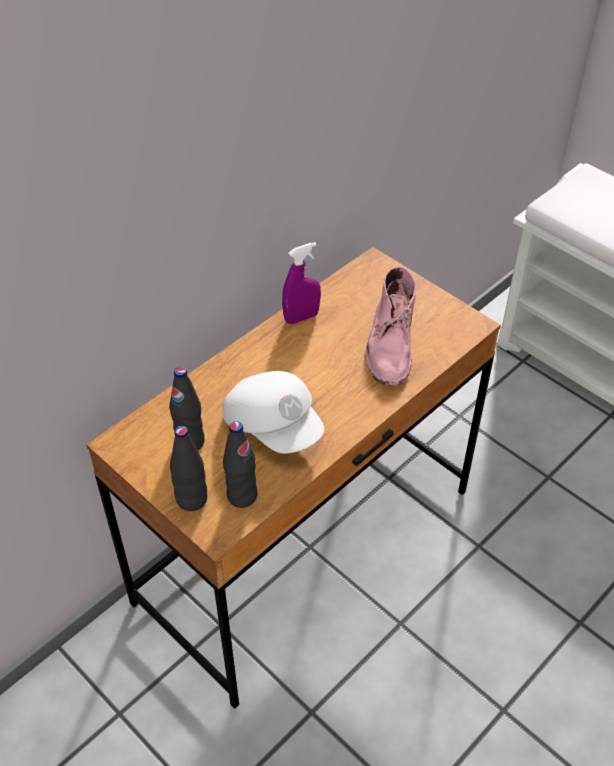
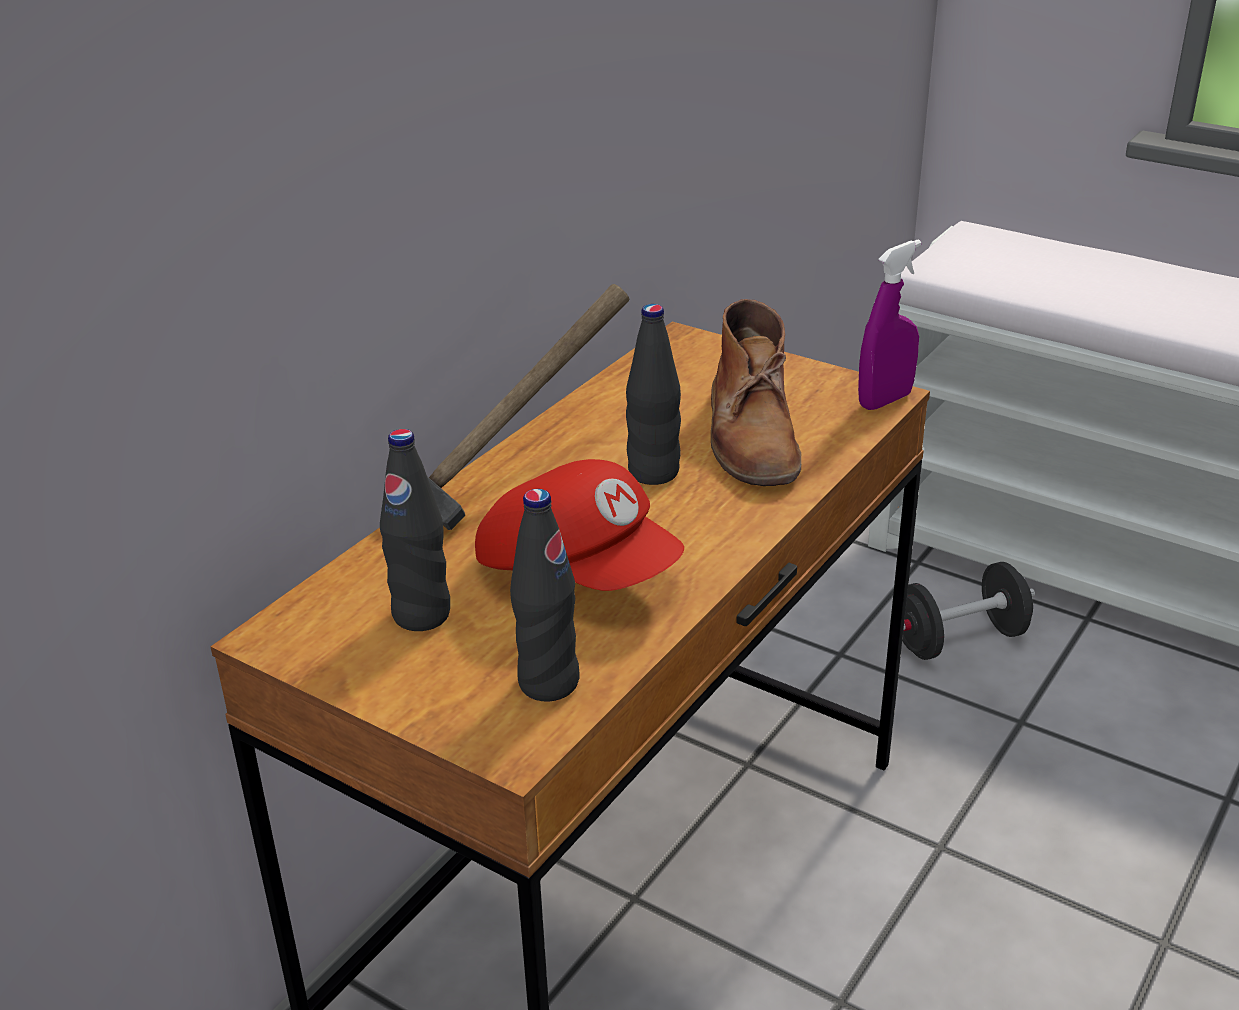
camera: 10 degrees left, 15 degrees down
black bottle [170,426,207,511] -> black bottle moved to [626,304,681,485]
white cap [222,371,324,453] -> red cap [475,459,684,591]
purple spray bottle [282,242,321,324] -> purple spray bottle moved to [858,239,921,410]
pink boot [366,266,417,386] -> brown boot [711,299,801,486]
none -> hammer [427,284,630,530]
none -> black dumbbell [902,562,1035,660]

